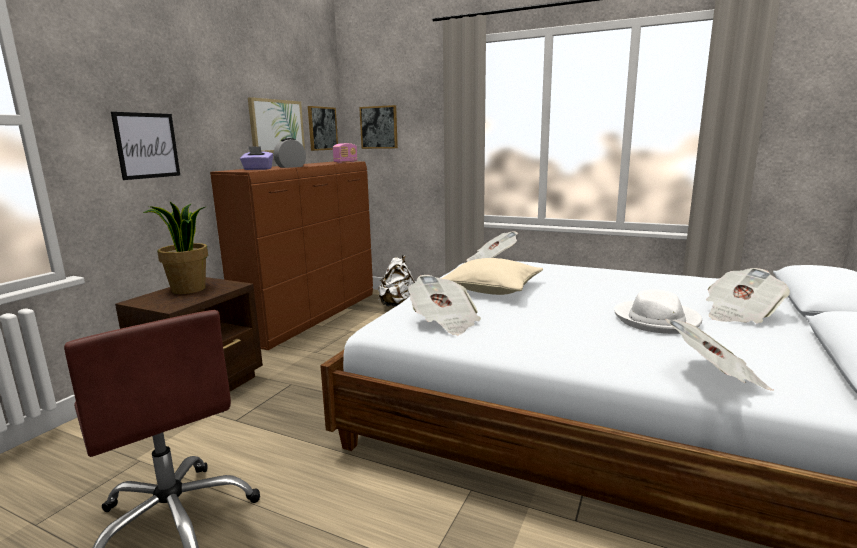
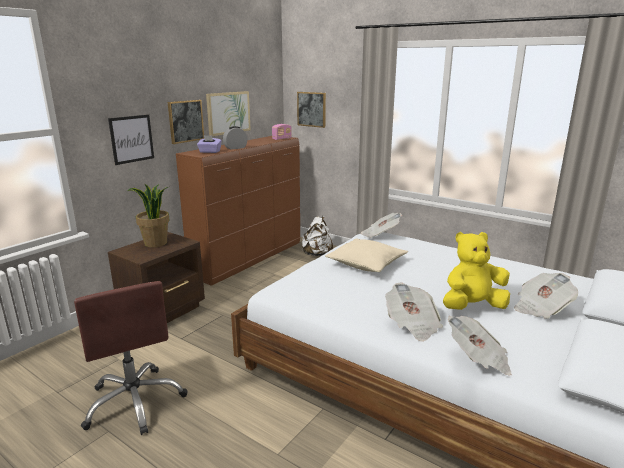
camera: 10 degrees right, 5 degrees up
picture [308,106,338,151] -> picture moved to [168,100,204,144]
newspaper [408,275,481,335] -> newspaper moved to [385,283,443,342]
white hat [614,290,702,334] -> yellow plush toy [443,232,510,310]

